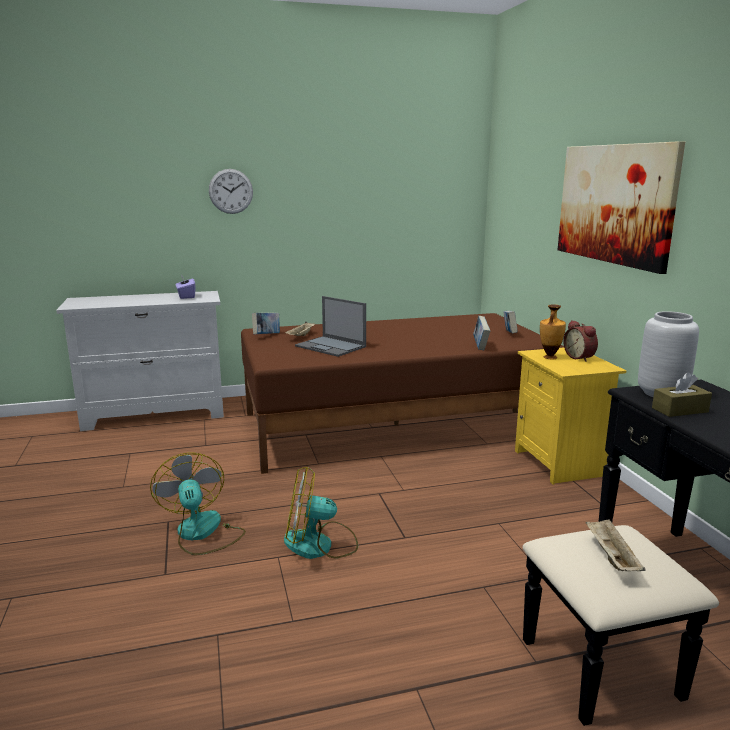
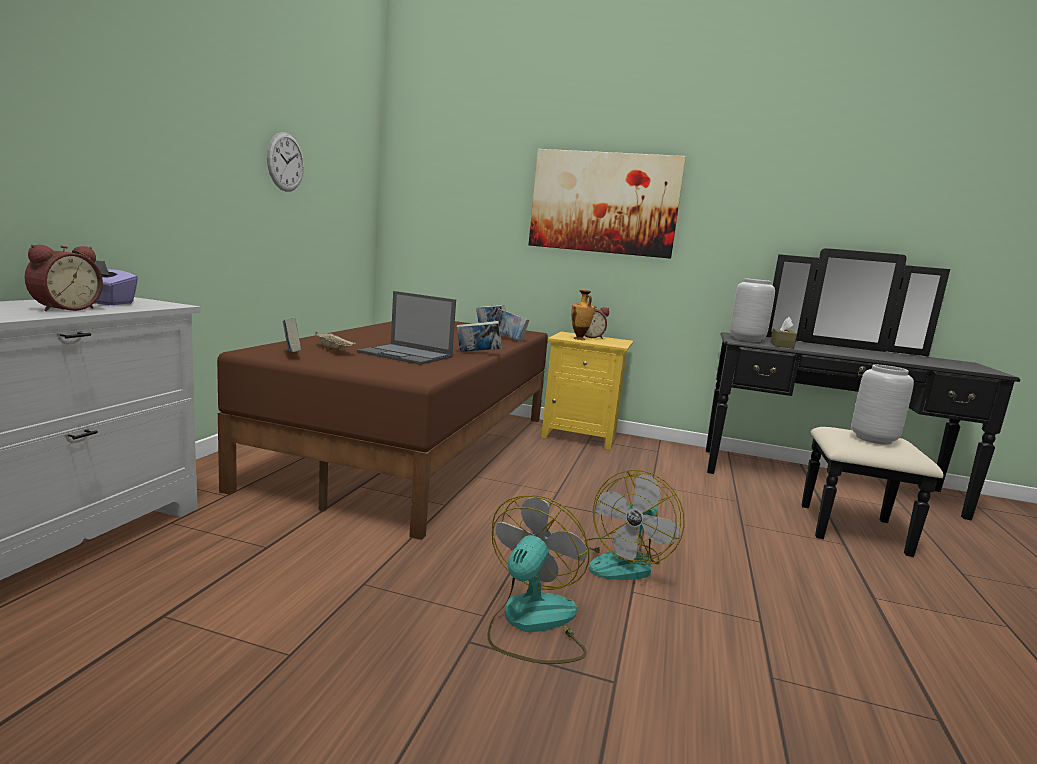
camera: 60 degrees left, 5 degrees down
fan [150,452,246,555] -> fan turned 105 degrees clockwise [488,495,589,664]
wall clock [209,169,253,214] -> wall clock moved to [267,132,304,192]
laptop [295,296,366,357] -> laptop turned 45 degrees clockwise [357,291,456,365]
beige tray [586,519,645,571] -> grey vase [851,365,914,445]
none -> alarm clock [25,245,103,311]
none -> book [457,321,502,352]

